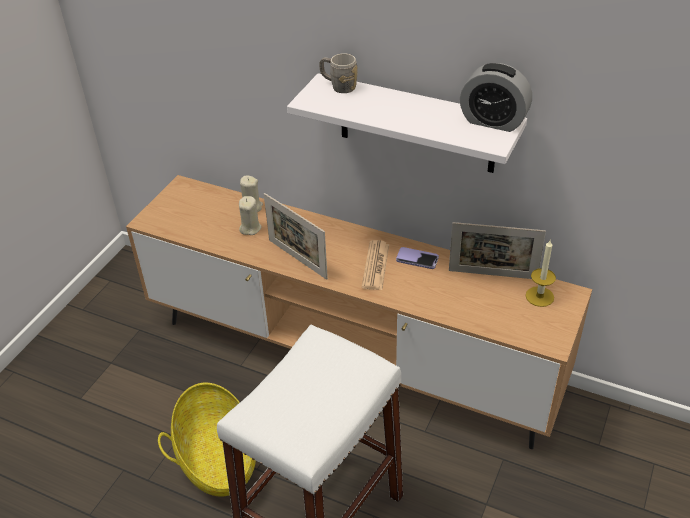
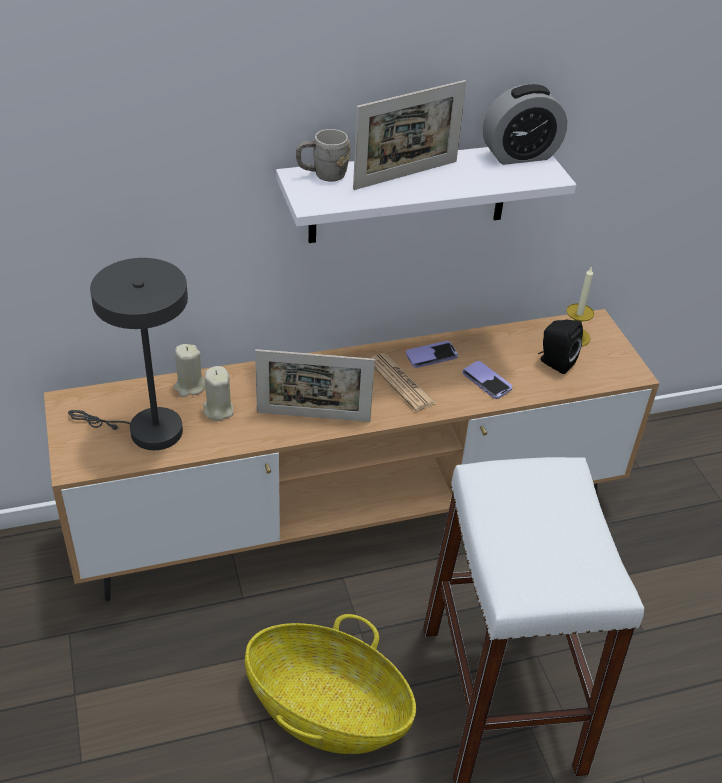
camera: 45 degrees left, 0 degrees up
picture frame [449,222,546,279] -> picture frame moved to [353,80,466,190]
none -> grey table lamp [68,258,188,450]
none -> phone [462,361,512,399]
none -> black speaker [538,320,583,374]

